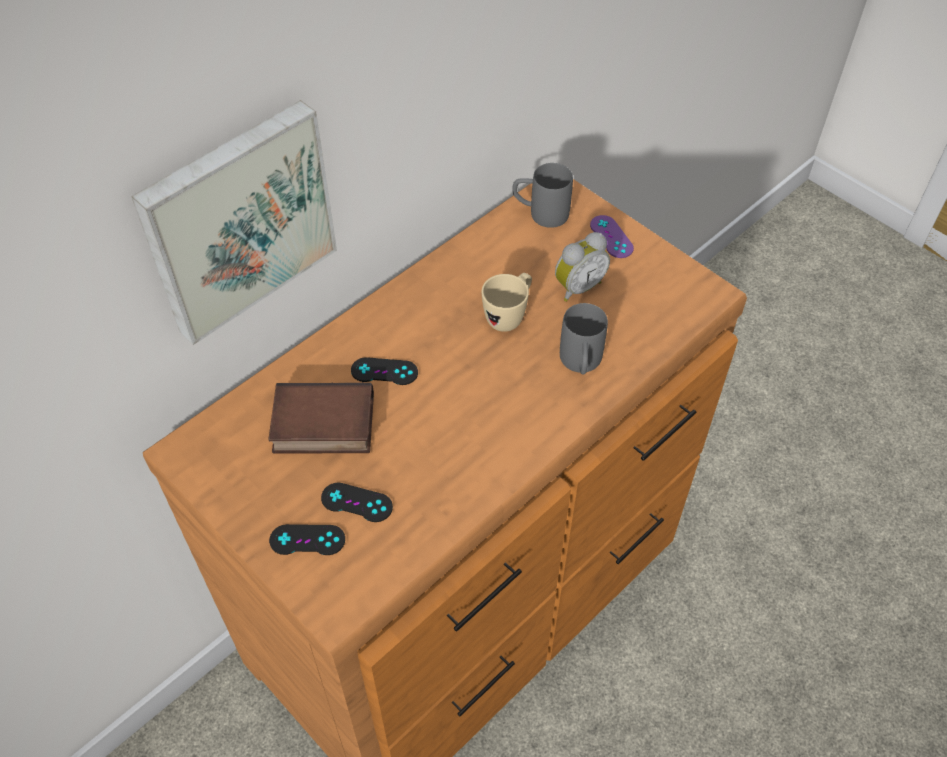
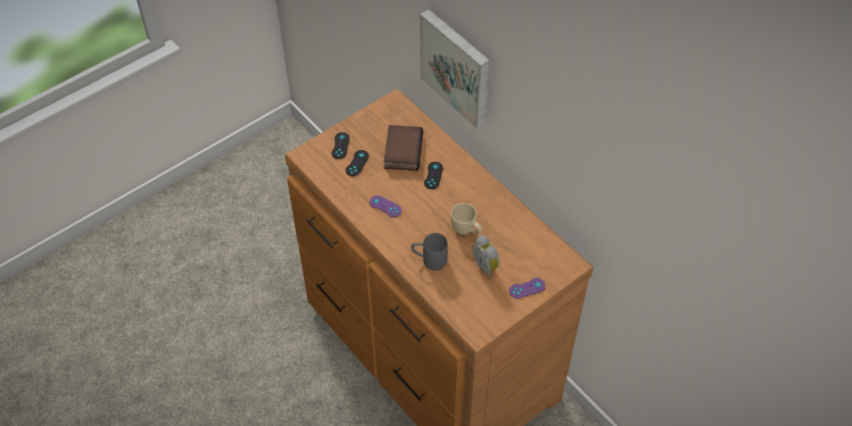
camera: 95 degrees right, 0 degrees up
grey mug [512,163,573,228] -> none
none -> purple game controller [369,195,402,217]

